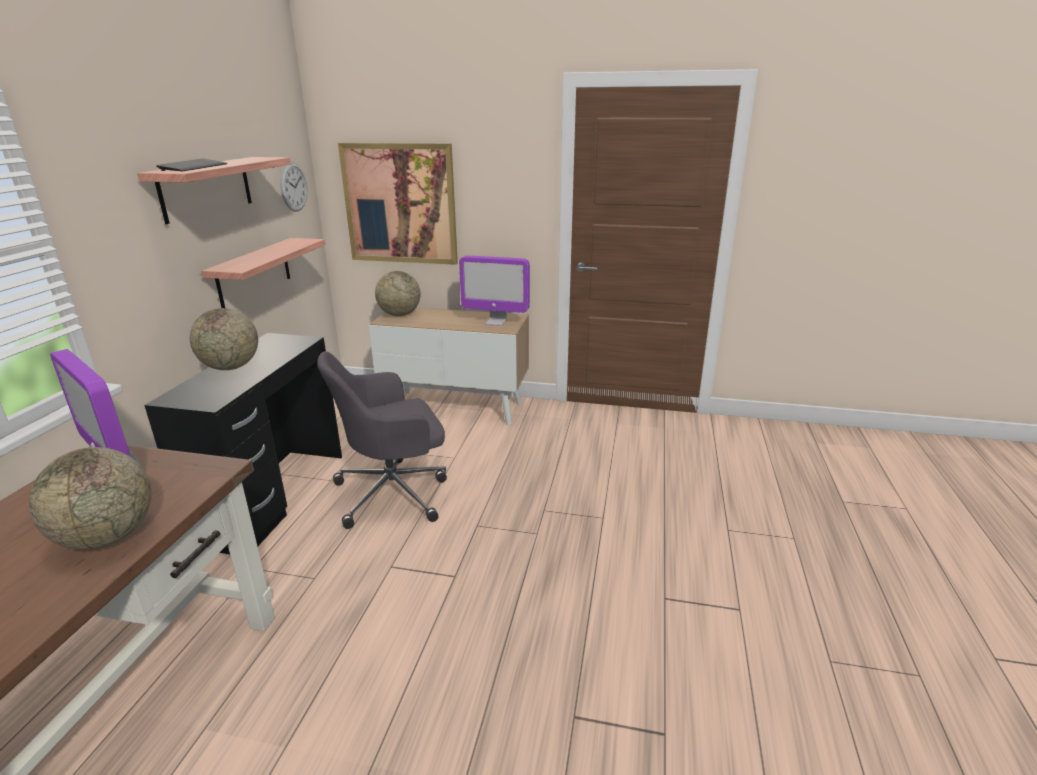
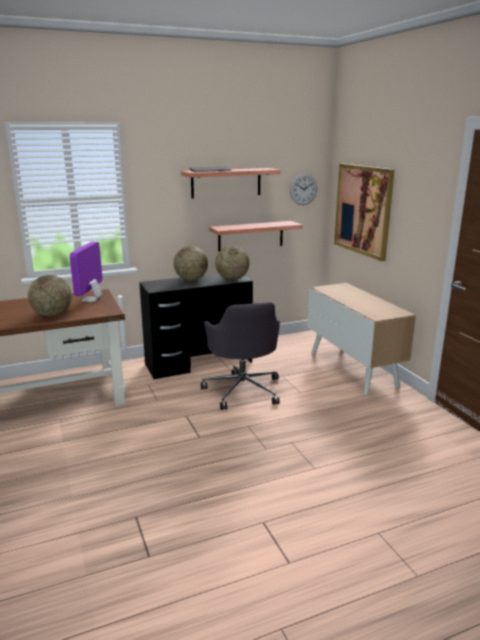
camera: 55 degrees right, 5 degrees down
grey office chair [317,351,447,529] -> grey office chair turned 135 degrees counterclockwise [201,302,280,410]
globe [375,271,420,316] -> globe moved to [215,246,250,280]
monitor [459,256,530,326] -> none

